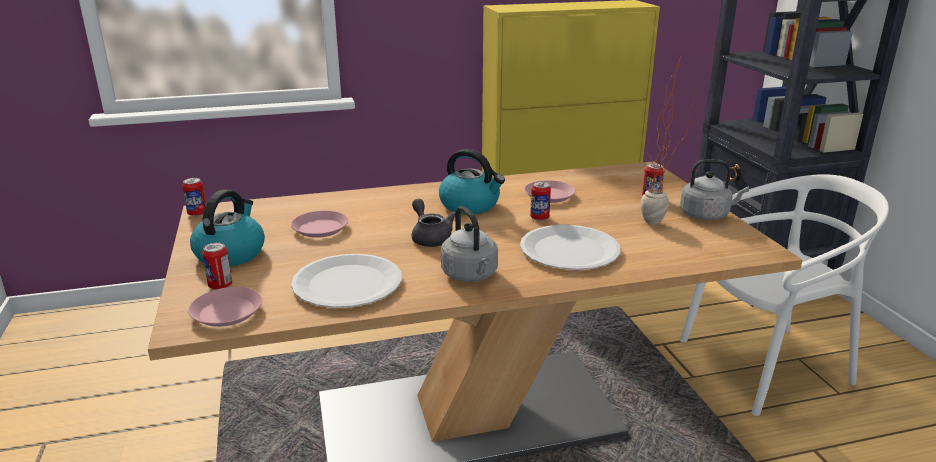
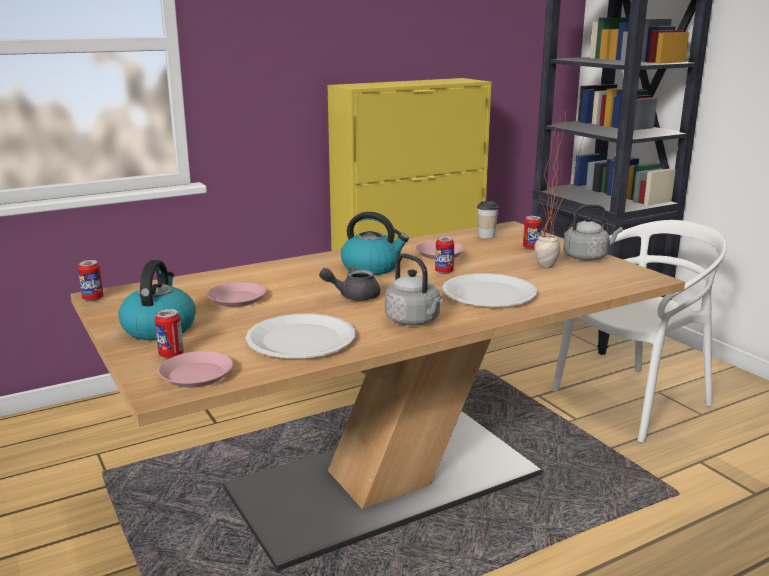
camera: 15 degrees left, 5 degrees down
grey teapot [411,199,456,247] -> grey teapot turned 60 degrees counterclockwise [319,265,380,301]
none -> cup [477,201,499,239]

